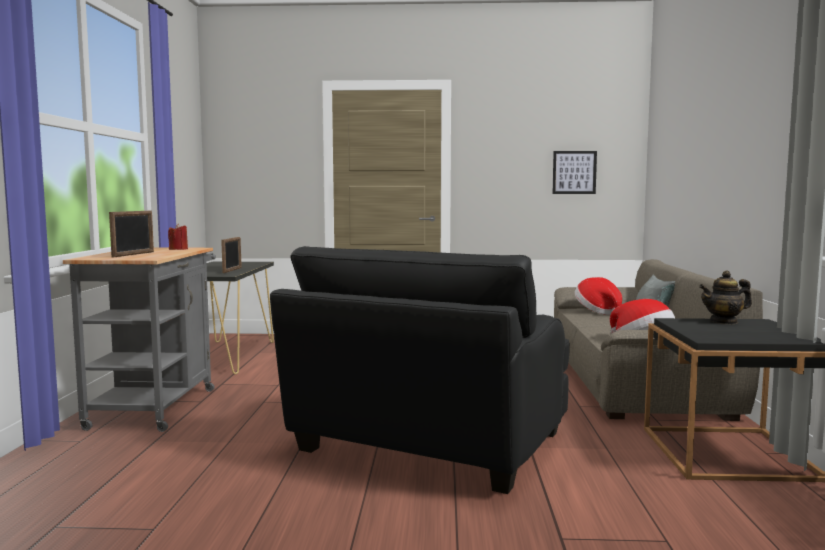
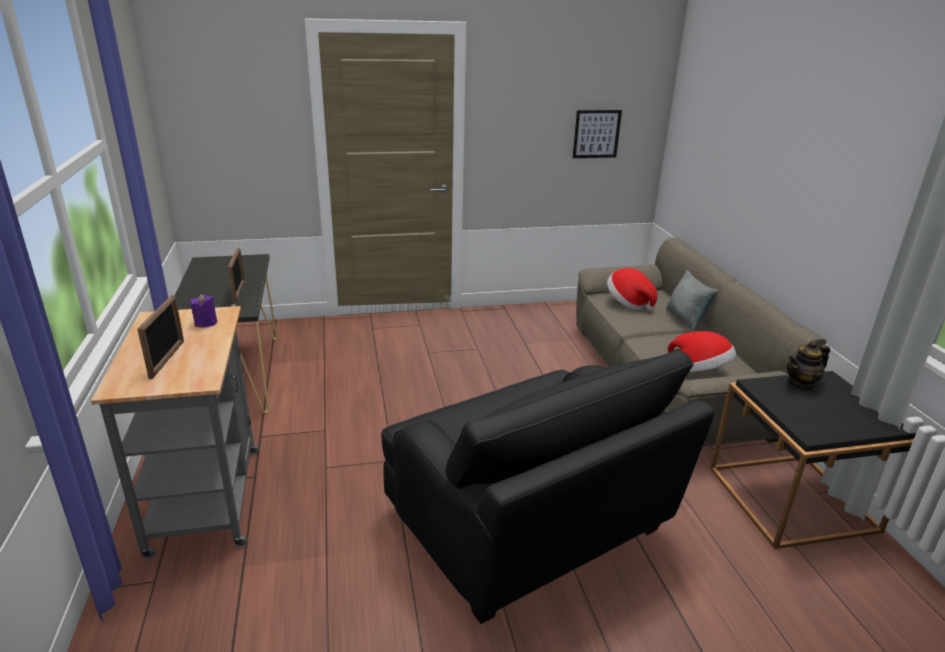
camera: 15 degrees left, 20 degrees up
red candle [168,224,188,250] -> purple candle [191,294,217,327]
black armchair [270,246,570,494] -> black armchair turned 45 degrees counterclockwise [381,349,715,624]

